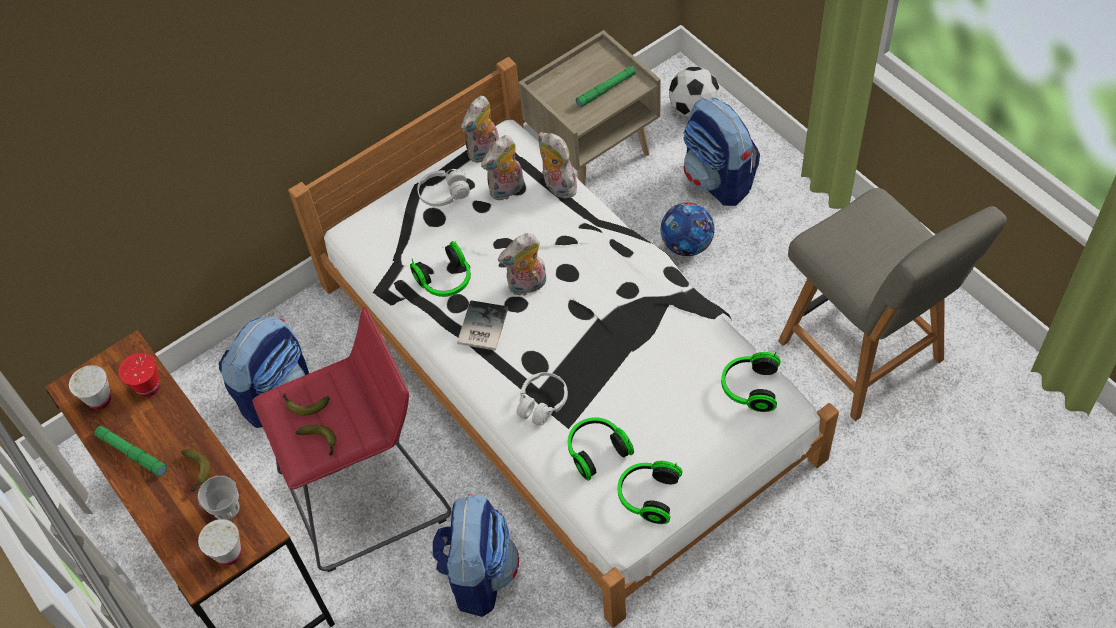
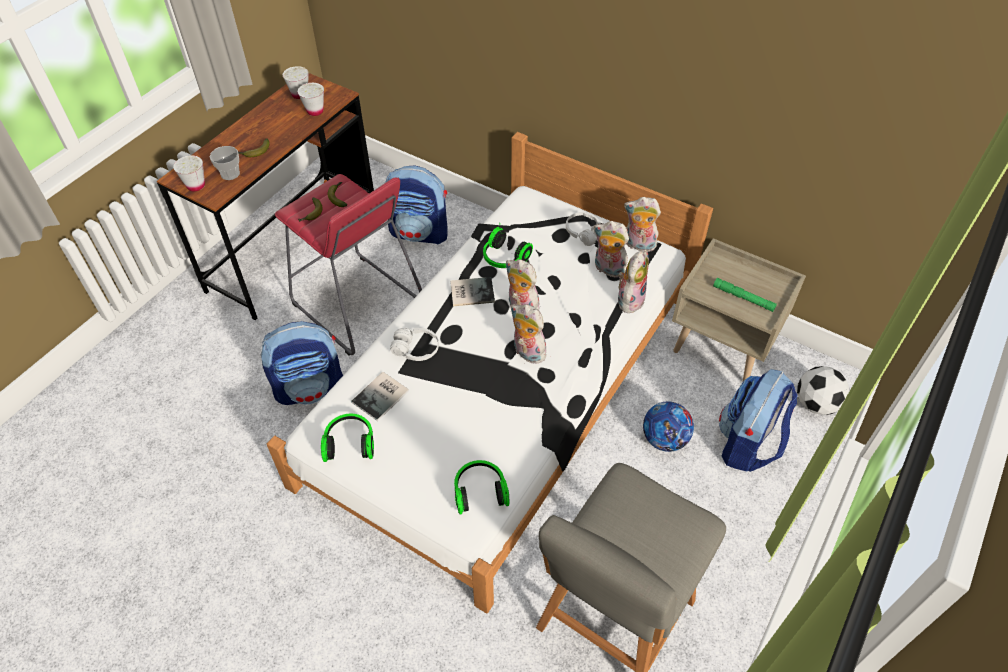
camera: 65 degrees right, 5 degrees down
green flashlight [94,425,167,477] -> none
red cup [119,353,160,397] -> white cup [298,83,324,116]
headphones [568,417,634,481] -> book [351,372,409,421]
none -> plush toy [511,304,546,364]

